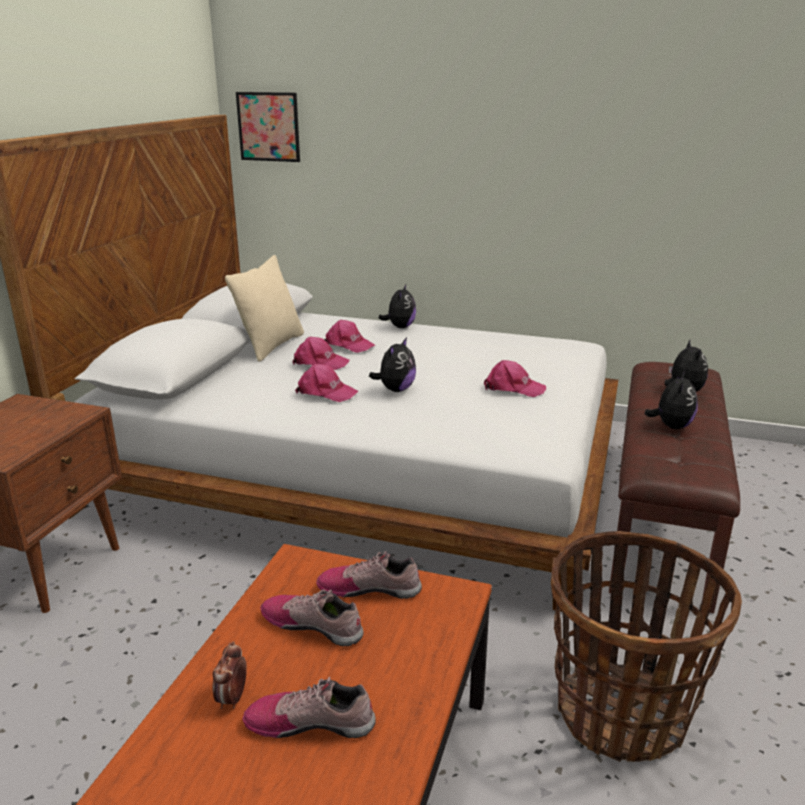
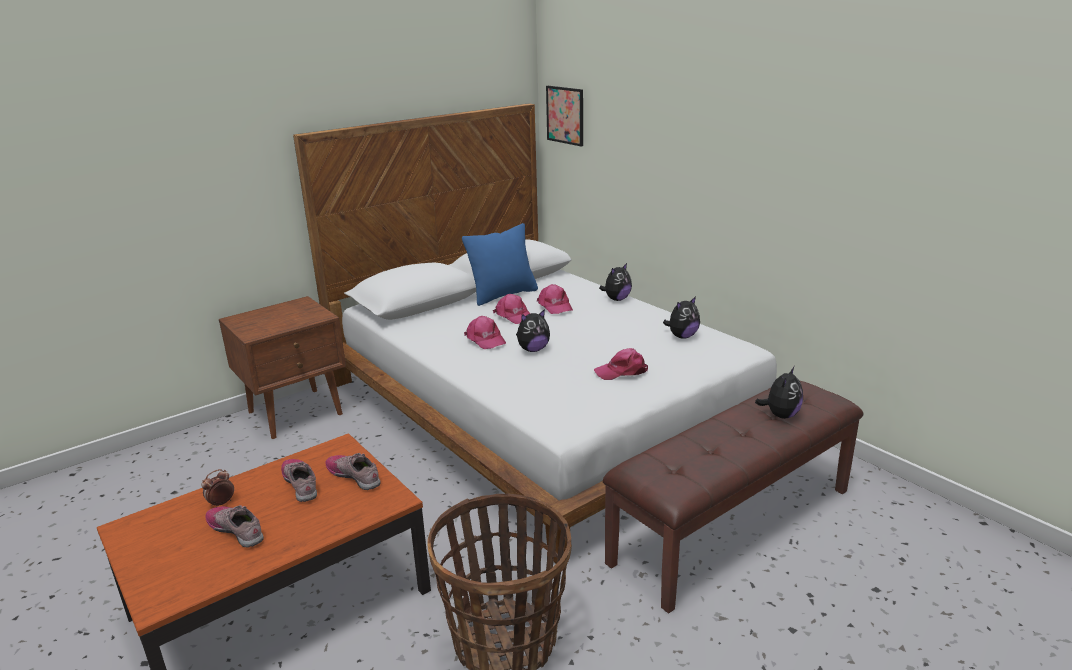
camera: 35 degrees right, 0 degrees up
beige pillow [225,255,304,362] -> blue pillow [462,223,538,306]
pink cap [484,360,546,397] -> pink cap turned 120 degrees clockwise [594,348,648,380]
plush toy [644,371,698,429] -> plush toy moved to [663,296,700,339]

